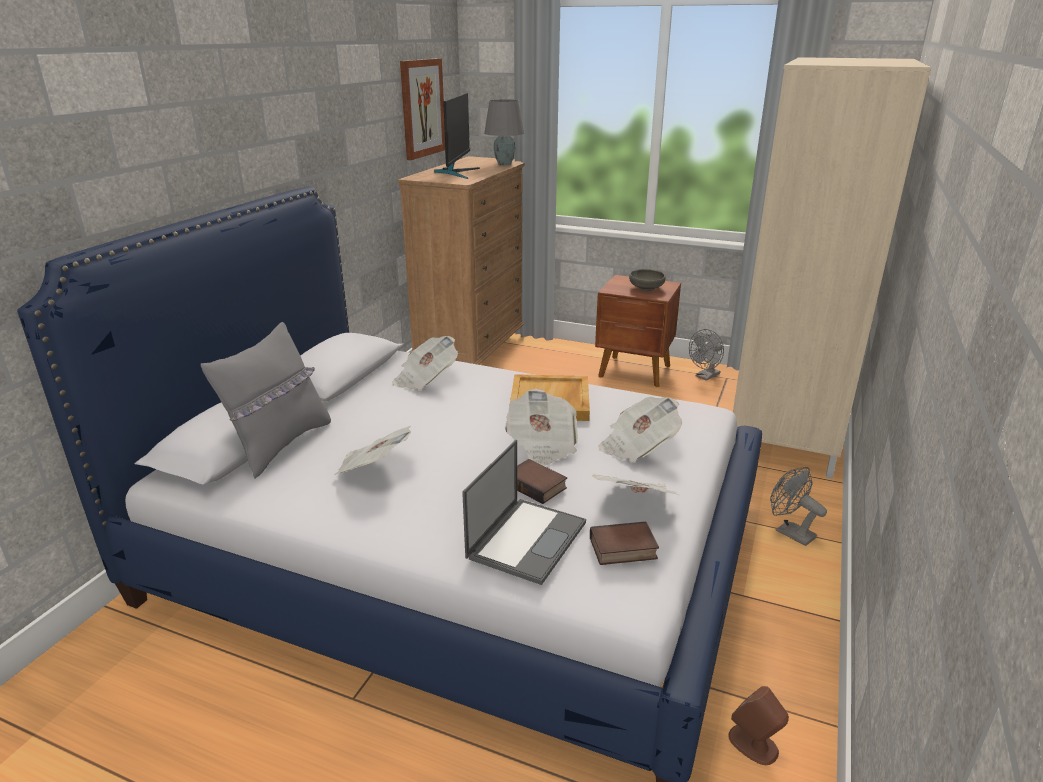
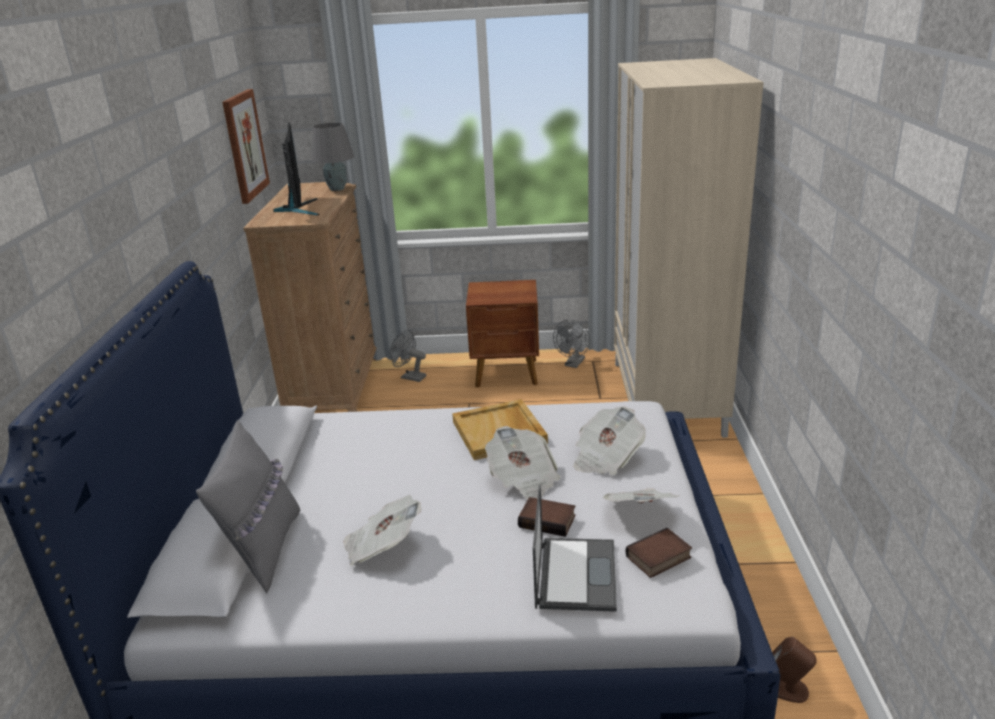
camera: 20 degrees left, 0 degrees up
newspaper [392,336,458,390] -> none
grey bowl [629,269,666,291] -> none
grey fan [770,467,827,546] -> grey fan moved to [390,330,426,382]

